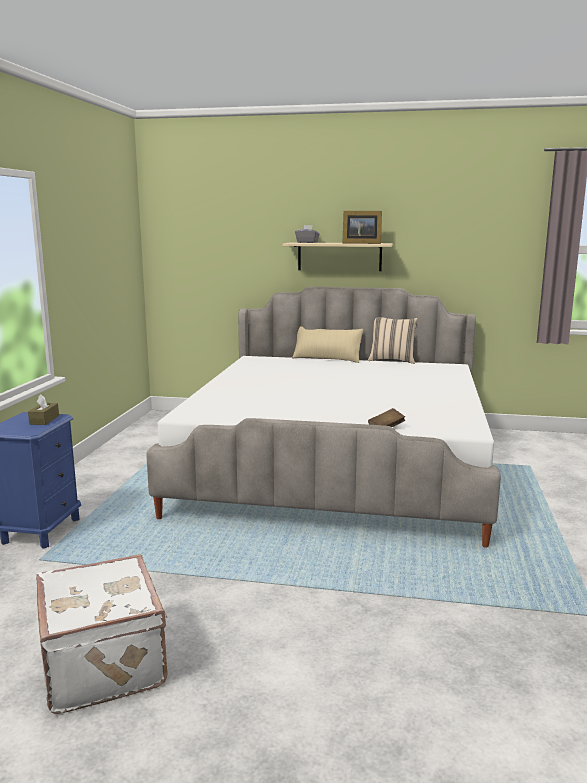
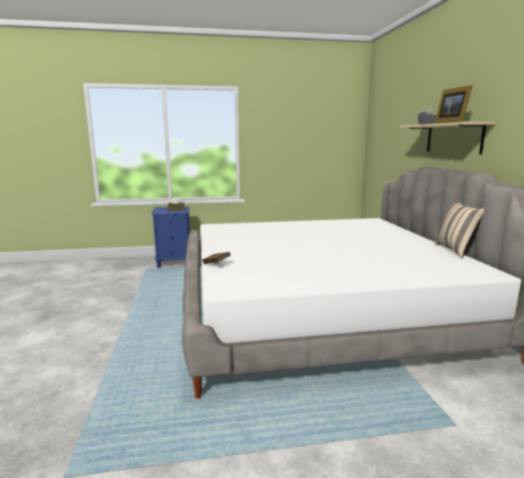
camera: 70 degrees right, 0 degrees up
white suitcase [36,554,167,714] -> none
beige pillow [292,326,363,363] -> none

